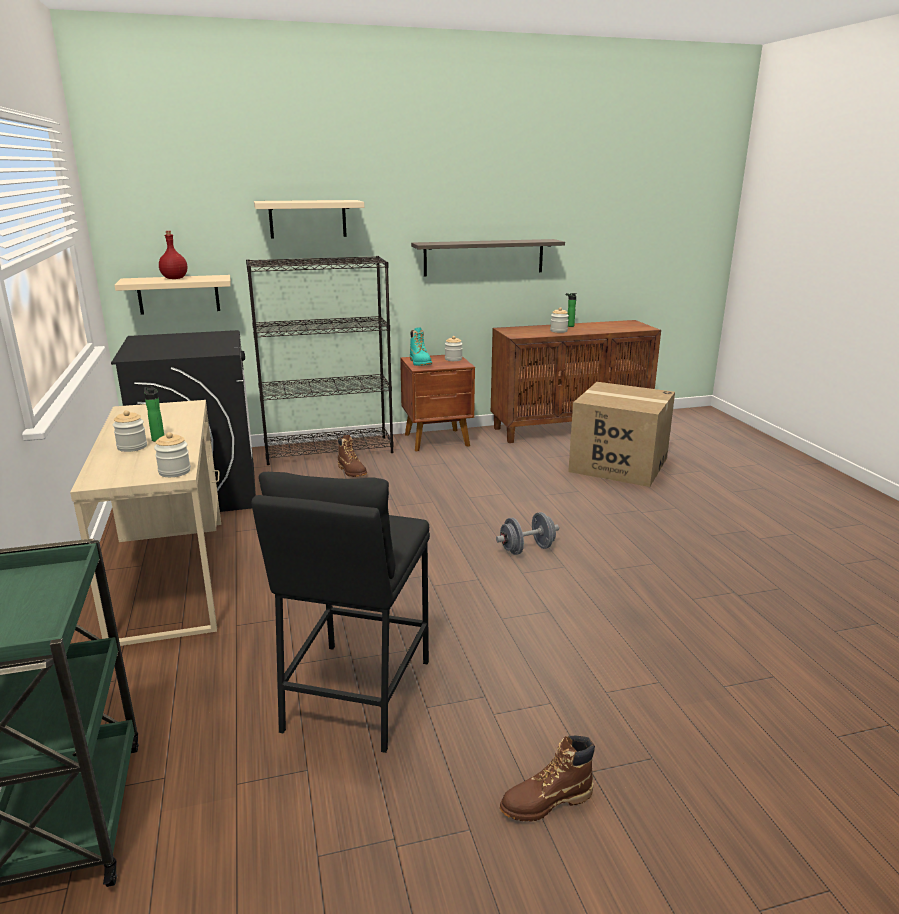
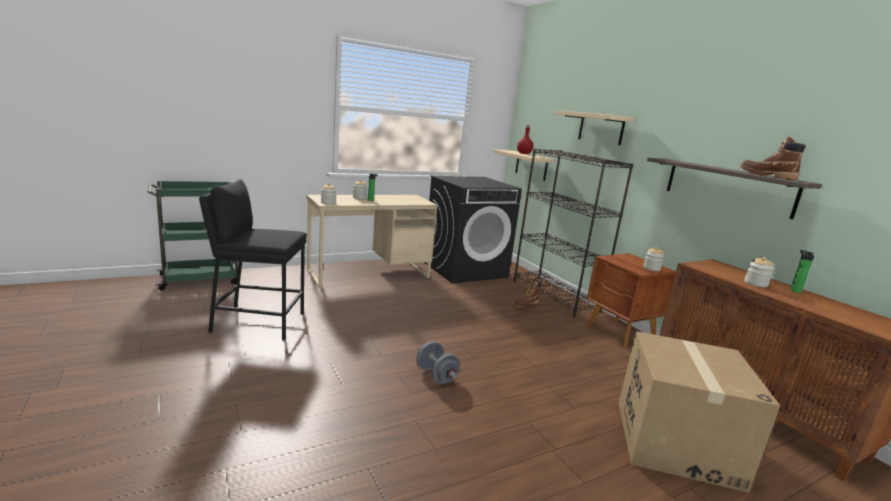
camera: 75 degrees right, 5 degrees down
turquoise boot [410,327,432,366] -> none
brown boot [500,736,595,821] -> brown boot moved to [740,137,806,180]

